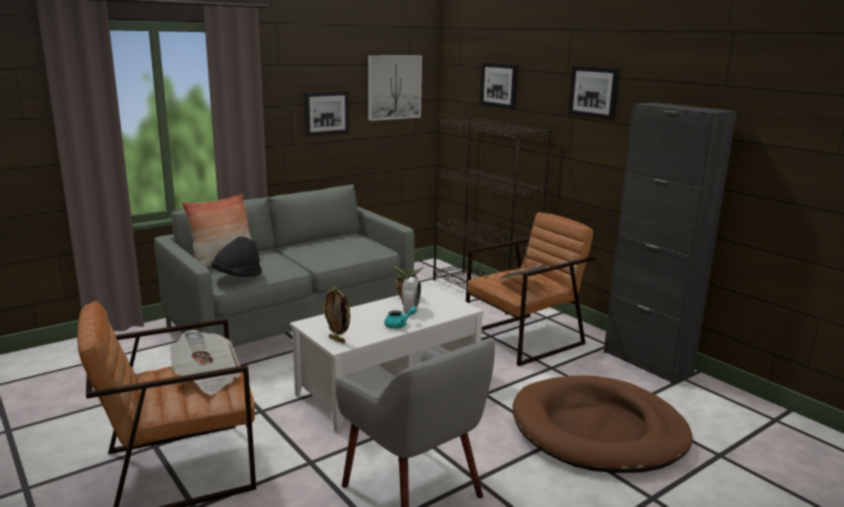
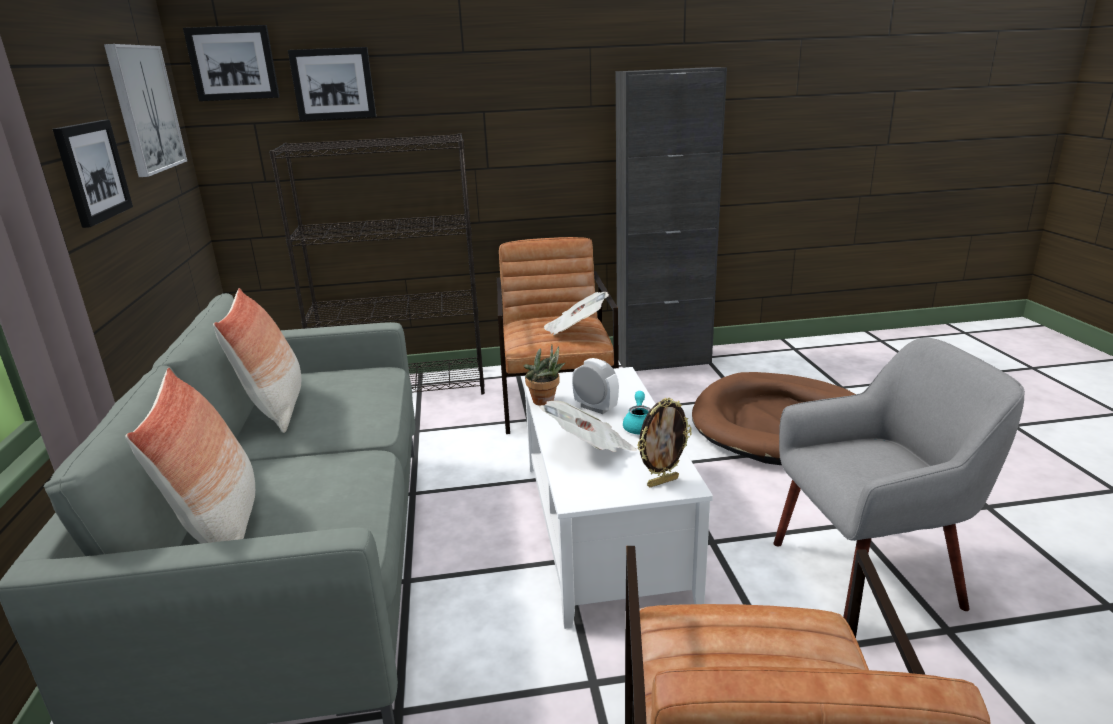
camera: 60 degrees left, 5 degrees up
newspaper [170,330,241,394] -> newspaper moved to [539,401,637,452]
black hat [211,236,262,277] -> none
picture [568,65,620,120] -> picture moved to [183,25,280,101]
none -> pillow [213,288,301,433]

